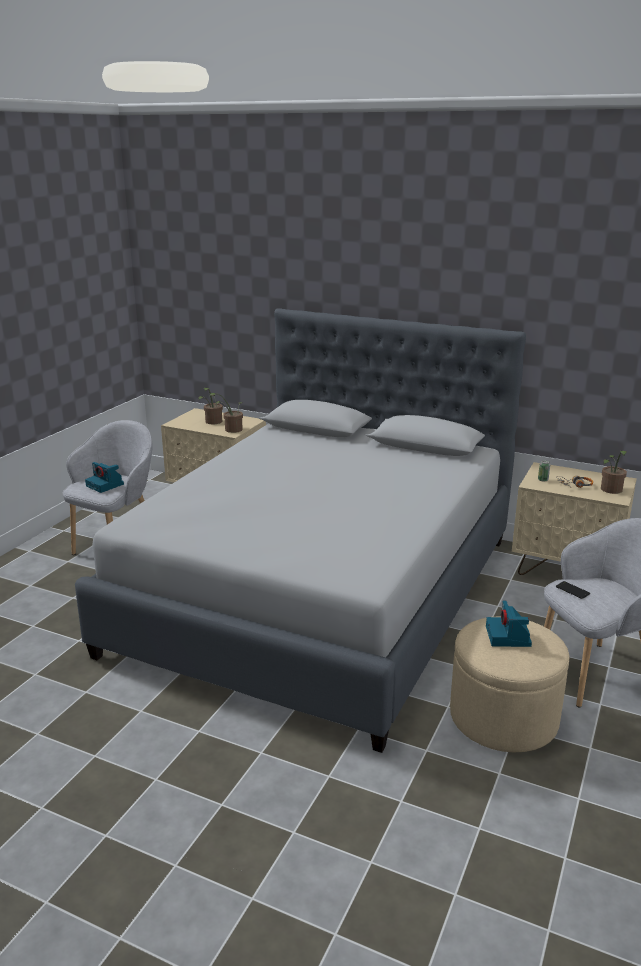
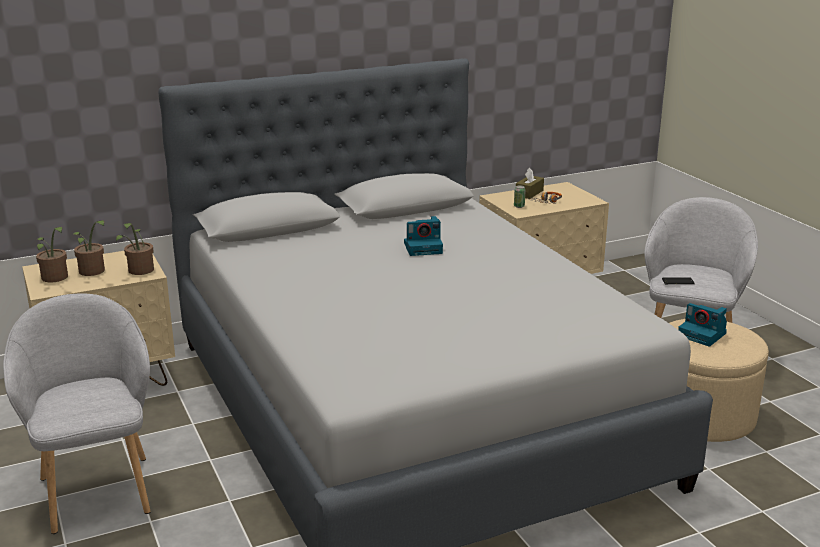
camera: 50 degrees left, 0 degrees up
camera [85,462,124,493] -> camera moved to [404,216,443,256]
potted plant [601,450,627,494] -> potted plant moved to [36,227,68,282]
none -> brown tissue box [516,168,544,199]

